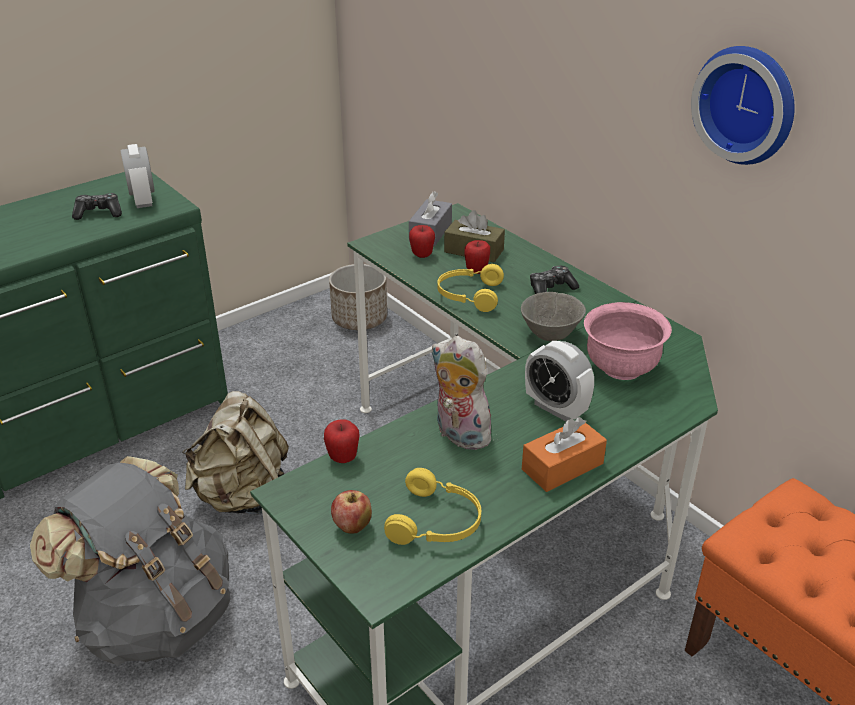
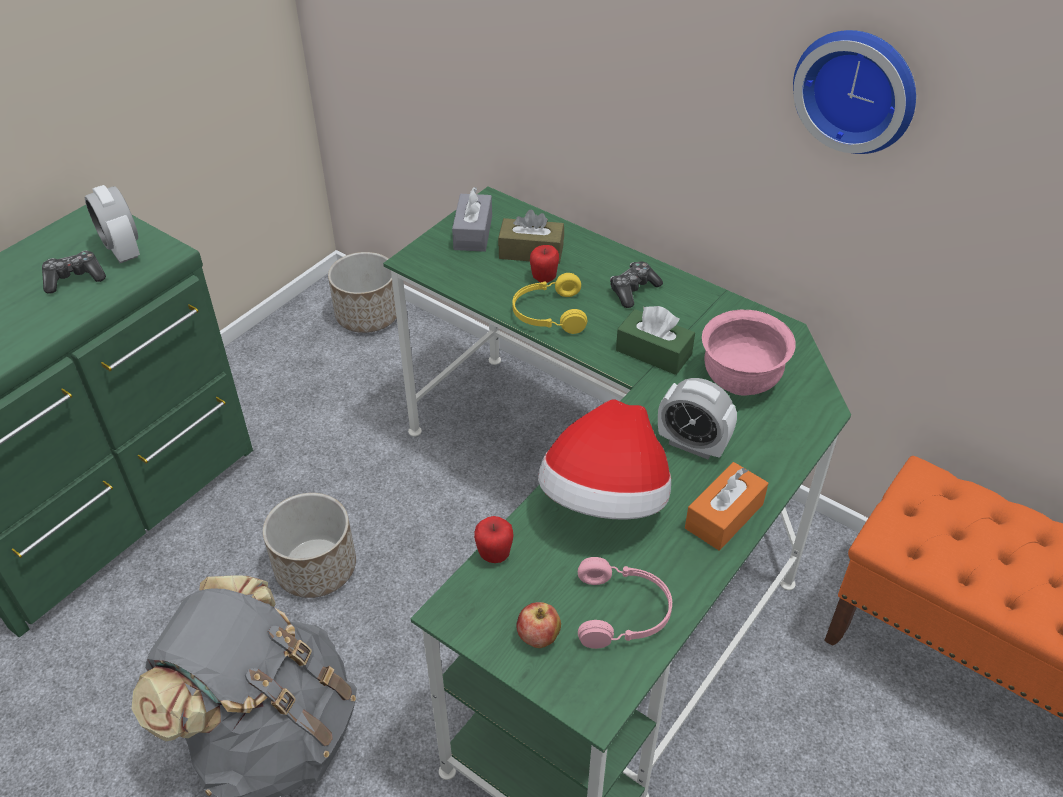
camera: 15 degrees left, 10 degrees up
beige backpack [182,391,289,515] -> planter [263,493,356,598]
yellow headphones [384,468,481,545] -> pink headphones [578,557,672,649]
apple [409,225,435,258] -> none
plush toy [431,336,491,450] -> hat [538,399,671,520]
grey bowl [521,292,586,341] -> green tissue box [616,306,695,375]

